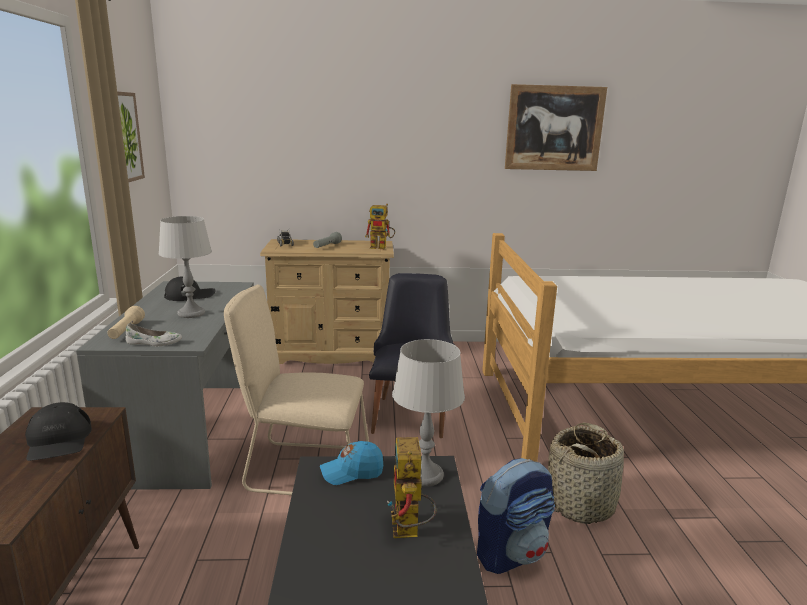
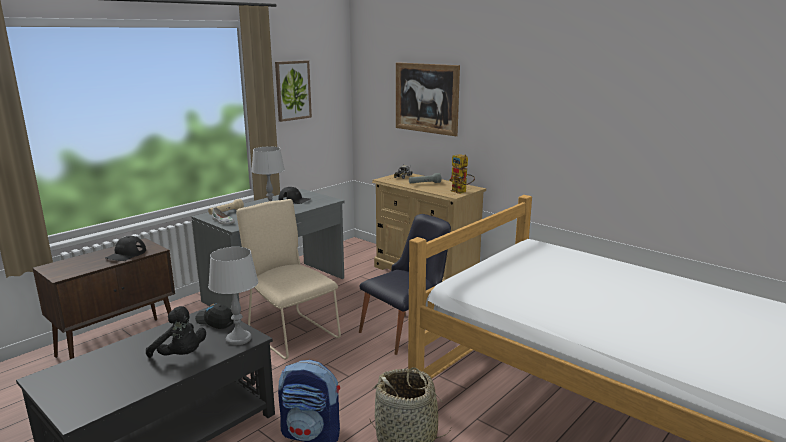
camera: 45 degrees right, 0 degrees up
blue cap [320,441,383,485] -> black cap [195,303,233,329]
toy robot [387,437,437,538] -> black plush toy [146,306,206,358]
picture [505,84,607,171] -> picture moved to [396,62,460,136]

